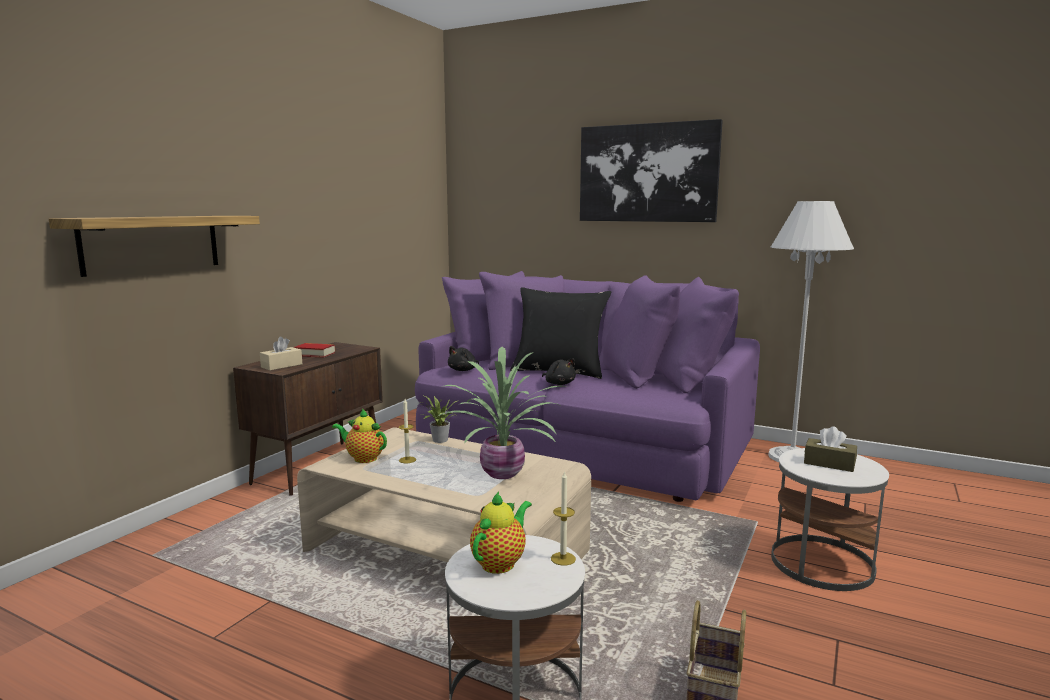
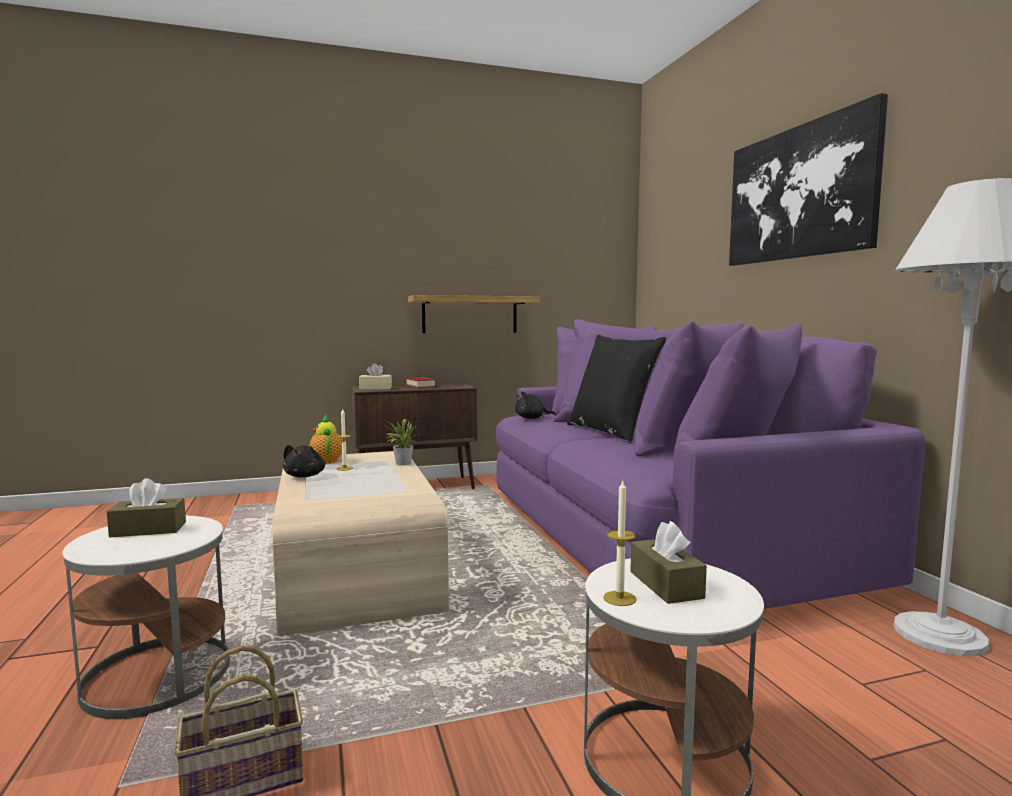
camera: 45 degrees right, 5 degrees down
shelf [49,216,260,277] -> shelf moved to [408,295,540,333]
potted plant [433,347,565,479] -> none
teapot [470,492,532,574] -> brown tissue box [107,478,186,537]
black plush toy [542,358,576,385] -> black plush toy moved to [283,445,325,477]
candle [551,471,576,566] -> candle moved to [603,480,637,606]

